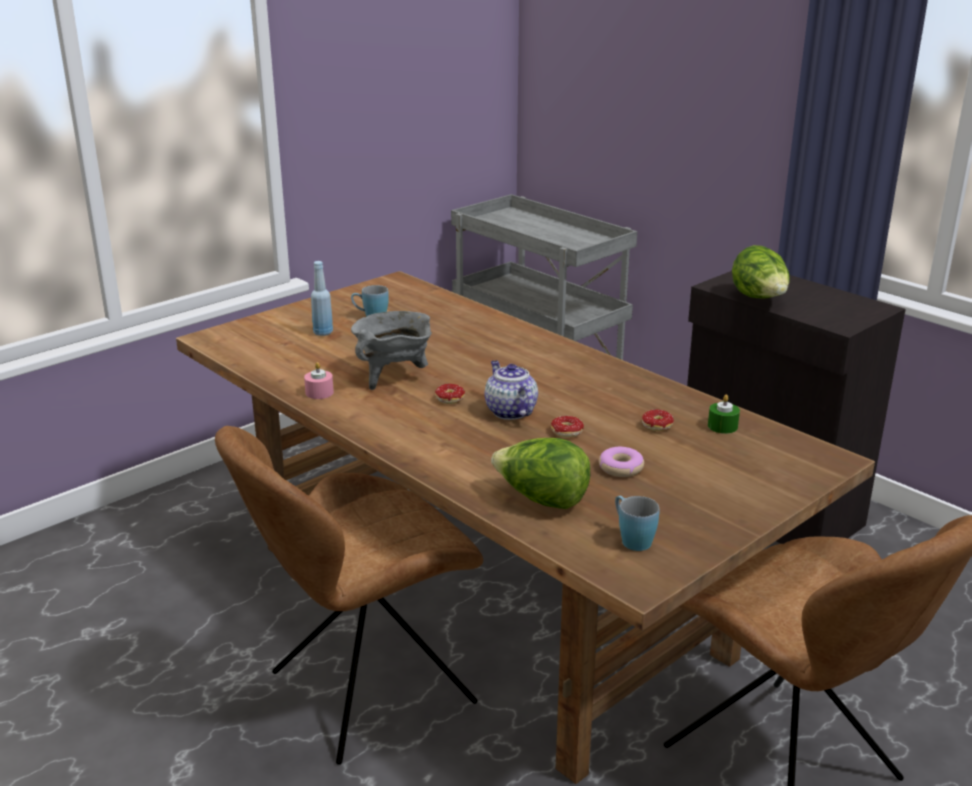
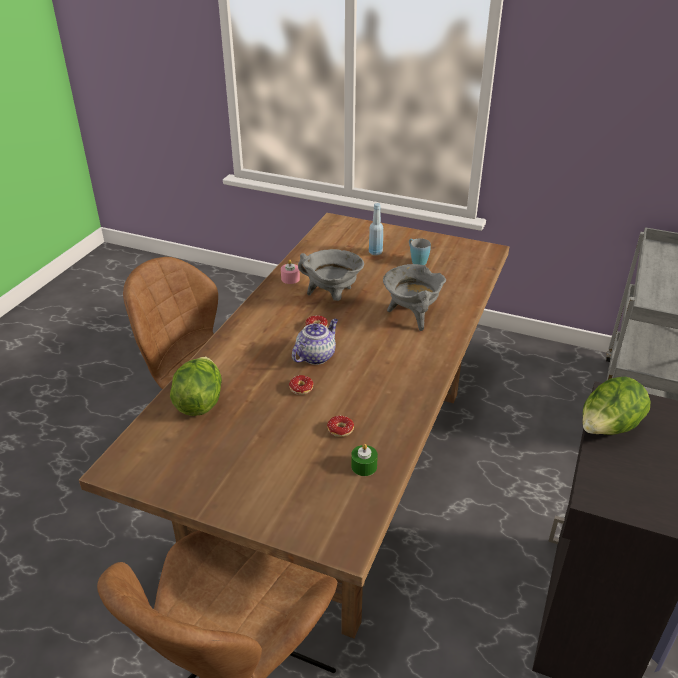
camera: 65 degrees right, 10 degrees up
donut [599,447,644,477] -> none
blue mug [615,496,659,551] -> none
none -> grey cooking pot [383,264,446,331]

